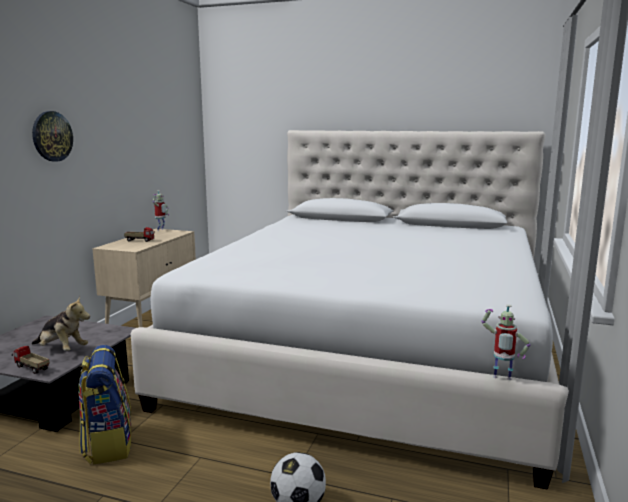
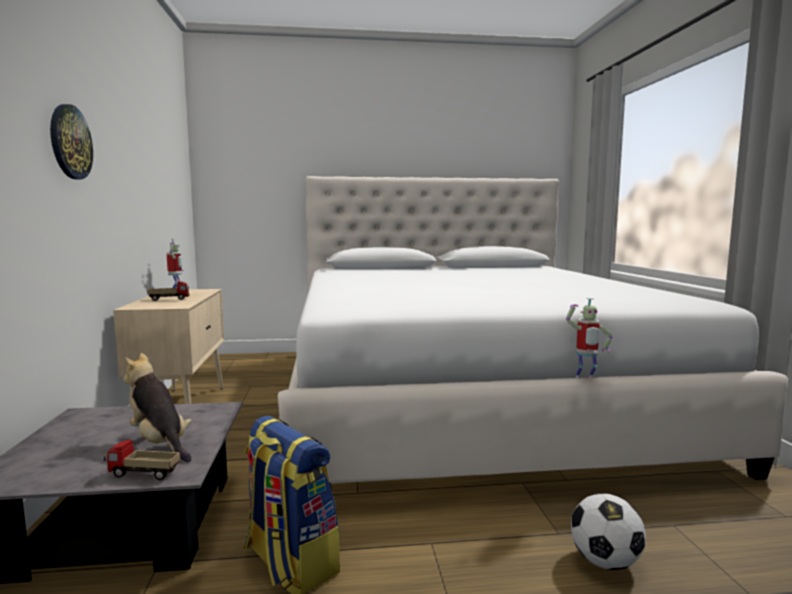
camera: 25 degrees left, 5 degrees down
plush toy [32,296,90,351] -> plush toy turned 135 degrees counterclockwise [123,353,192,462]
toy robot [481,304,530,380] -> toy robot moved to [566,298,613,379]

